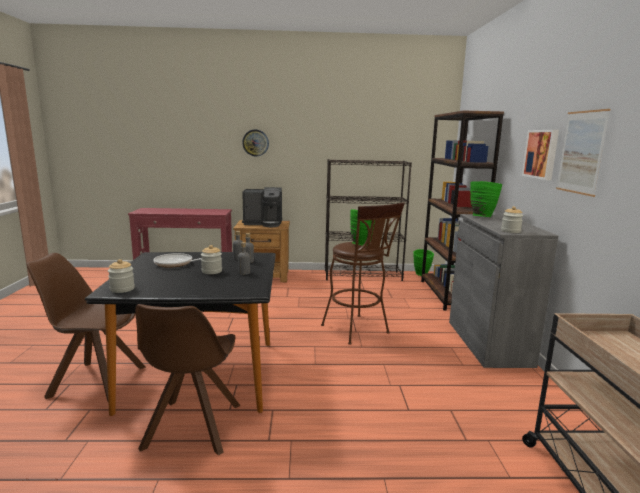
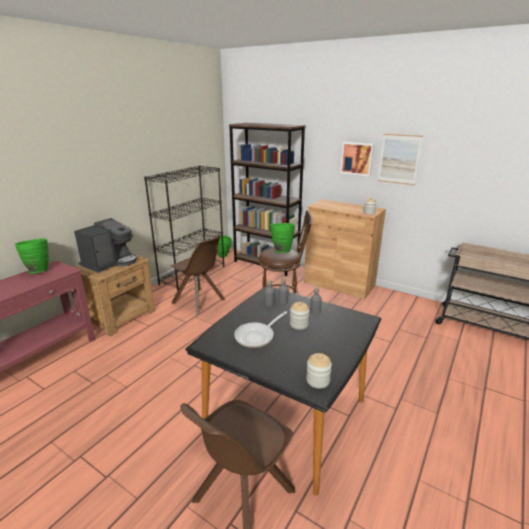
camera: 55 degrees left, 10 degrees up
brown chair [135,304,240,456] -> brown chair moved to [170,235,225,315]
wall clock [242,130,269,156] -> none
grey cabinet [449,214,558,368] -> brown cabinet [304,199,386,299]
green vase [470,181,502,217] -> green vase moved to [15,238,49,274]

